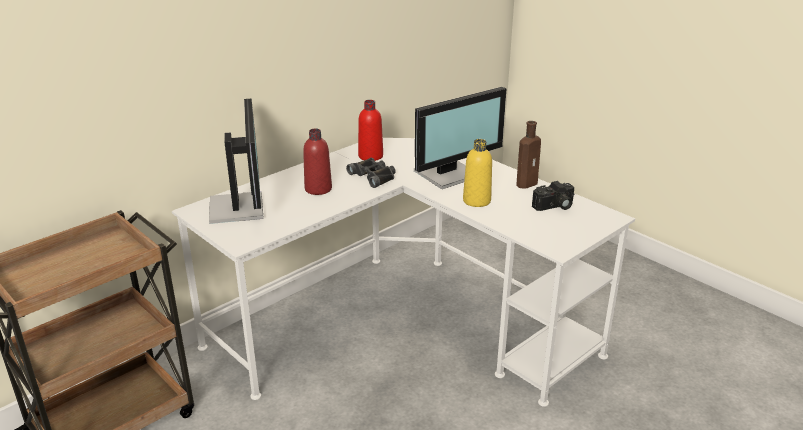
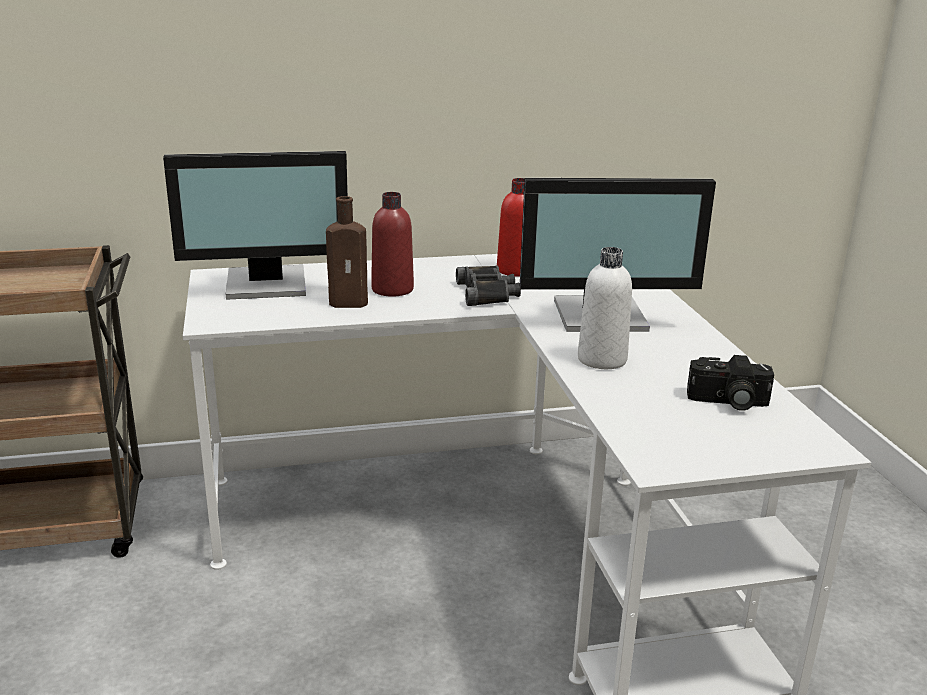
camera: 30 degrees right, 5 degrees down
monitor [209,99,264,224] -> monitor turned 60 degrees clockwise [163,151,348,300]
yellow bottle [463,139,492,207] -> white bottle [578,247,632,369]
brown bottle [516,121,541,189] -> brown bottle moved to [326,196,368,308]

